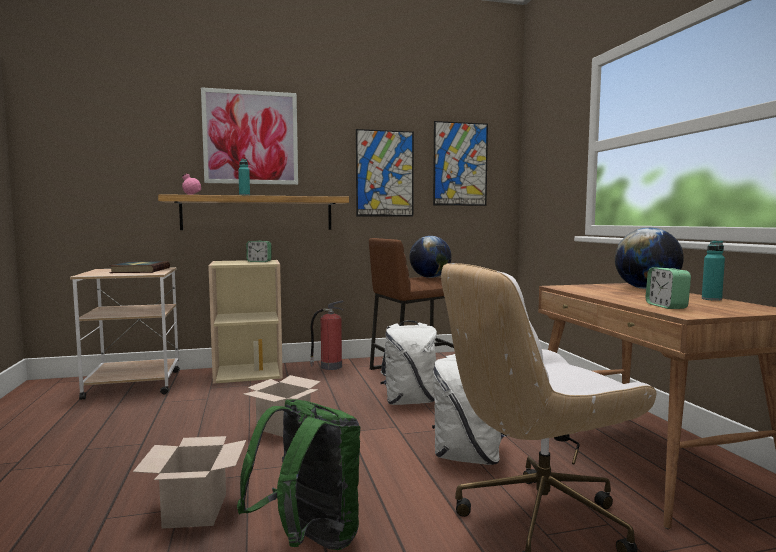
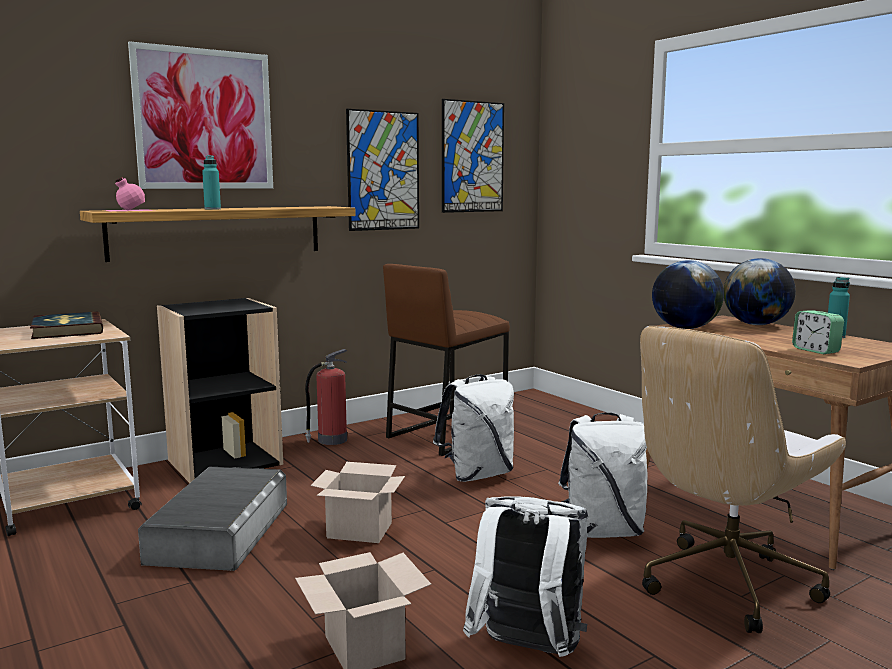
camera: 20 degrees left, 5 degrees up
beige bookcase [208,260,283,384] -> black bookcase [157,298,283,483]
green backpack [237,399,360,550] -> white backpack [463,496,588,657]
alarm clock [246,241,272,262] -> none
globe [409,236,452,278] -> globe moved to [652,260,724,329]
none -> grey storage box [138,467,287,571]

